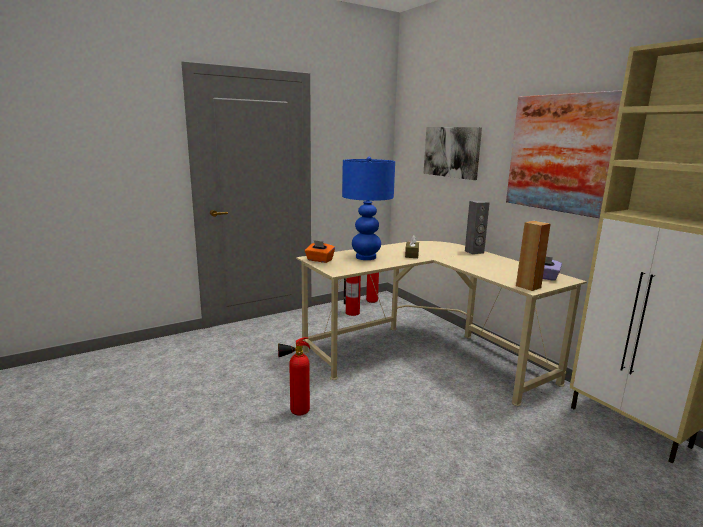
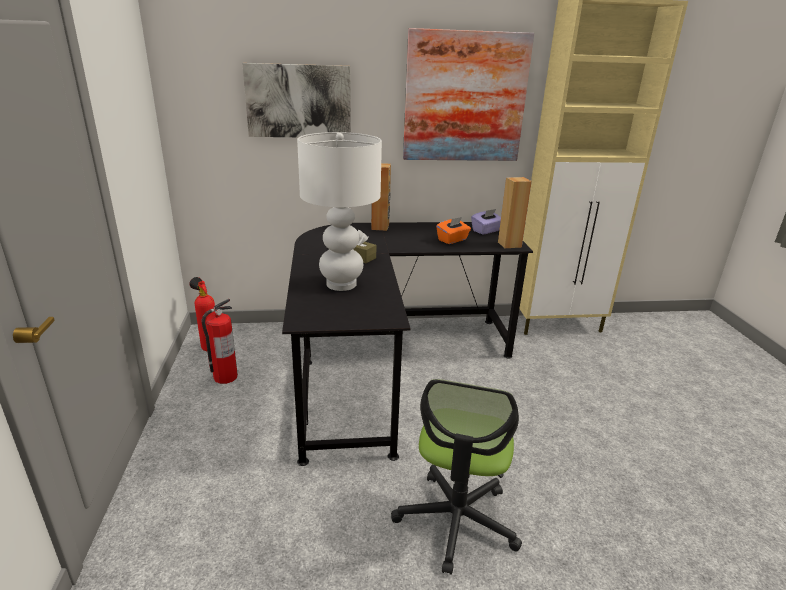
camera: 65 degrees left, 10 degrees up
fire extinguisher [278,337,310,416] -> office chair [391,379,522,575]
beige desk [296,241,587,406] -> black desk [282,222,533,466]
orange tissue box [305,240,335,263] -> orange tissue box moved to [436,217,471,244]
blue table lamp [342,157,395,260] -> white table lamp [297,132,382,291]
grey speaker [465,201,490,254] -> brown speaker [371,163,391,231]

